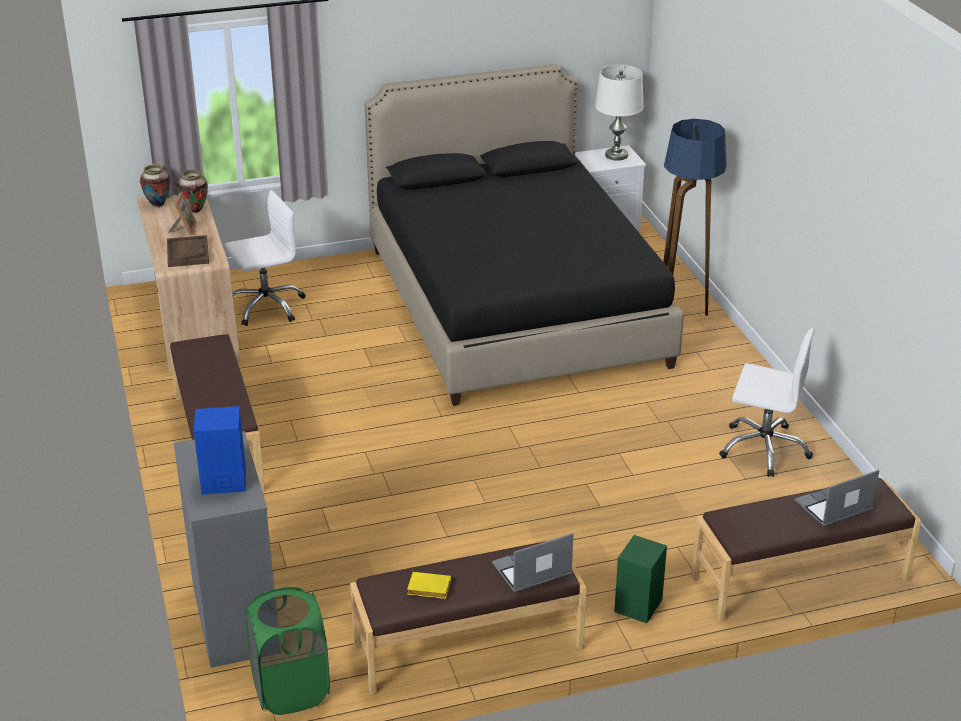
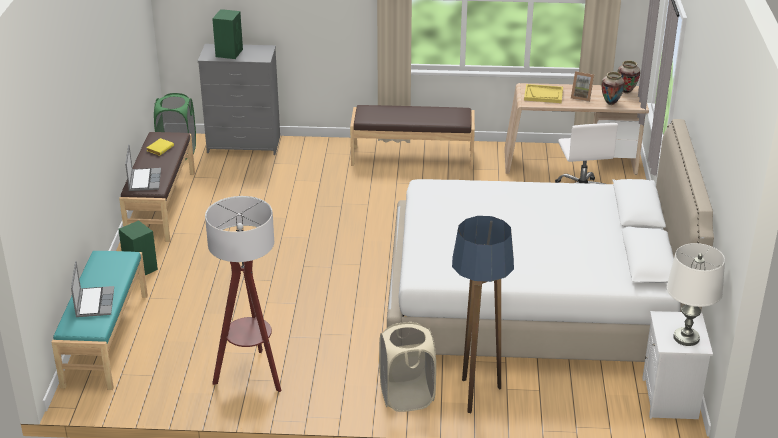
camera: 110 degrees right, 0 degrees up
brown tray [167,235,209,267] -> yellow tray [524,84,563,103]
blue speaker [194,406,246,495] -> green speaker [212,9,243,59]
black bed [365,64,684,406] -> white bed [387,119,714,362]
brown bench [691,478,921,622] -> turquoise bench [51,251,148,390]
white office chair [719,328,815,477] -> floor lamp [205,196,281,392]
none -> beige laundry basket [379,322,436,412]

